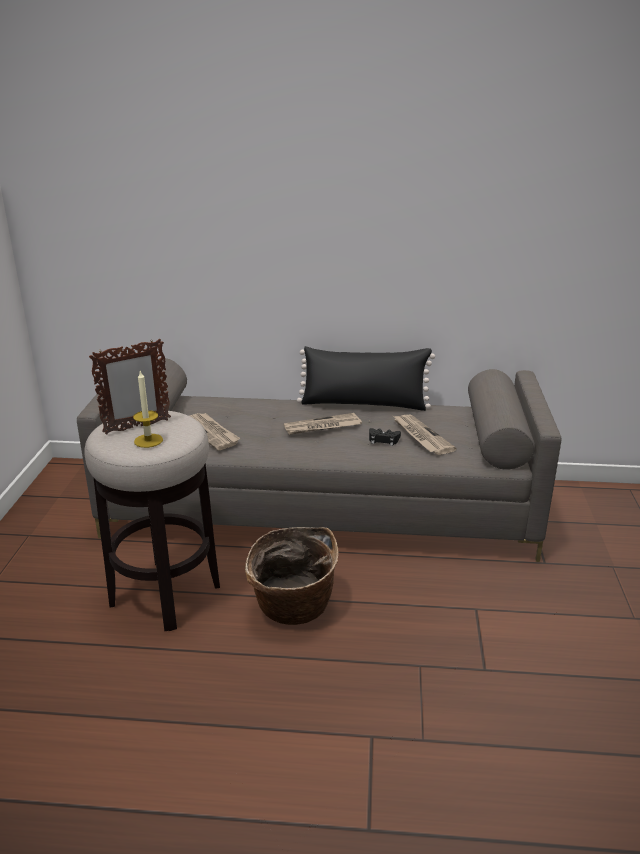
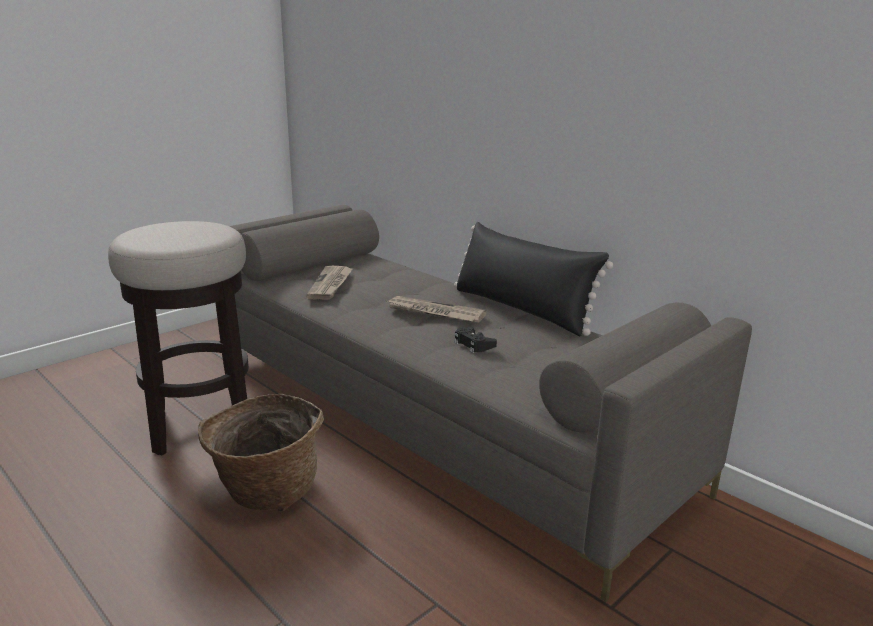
camera: 40 degrees right, 5 degrees down
picture frame [89,339,171,435] -> none
candle [133,371,163,448] -> none
newspaper [393,415,457,455] -> none

